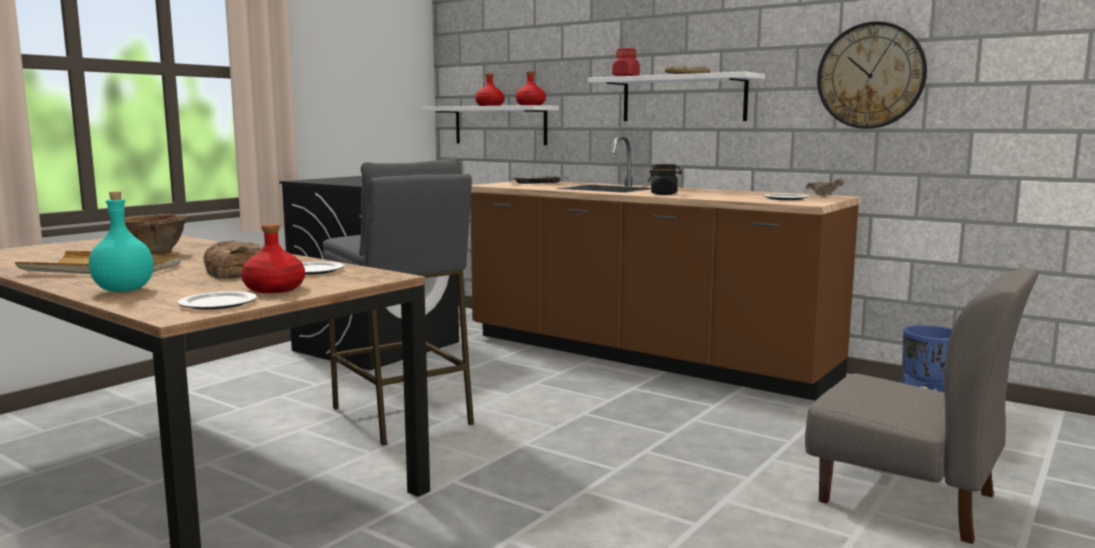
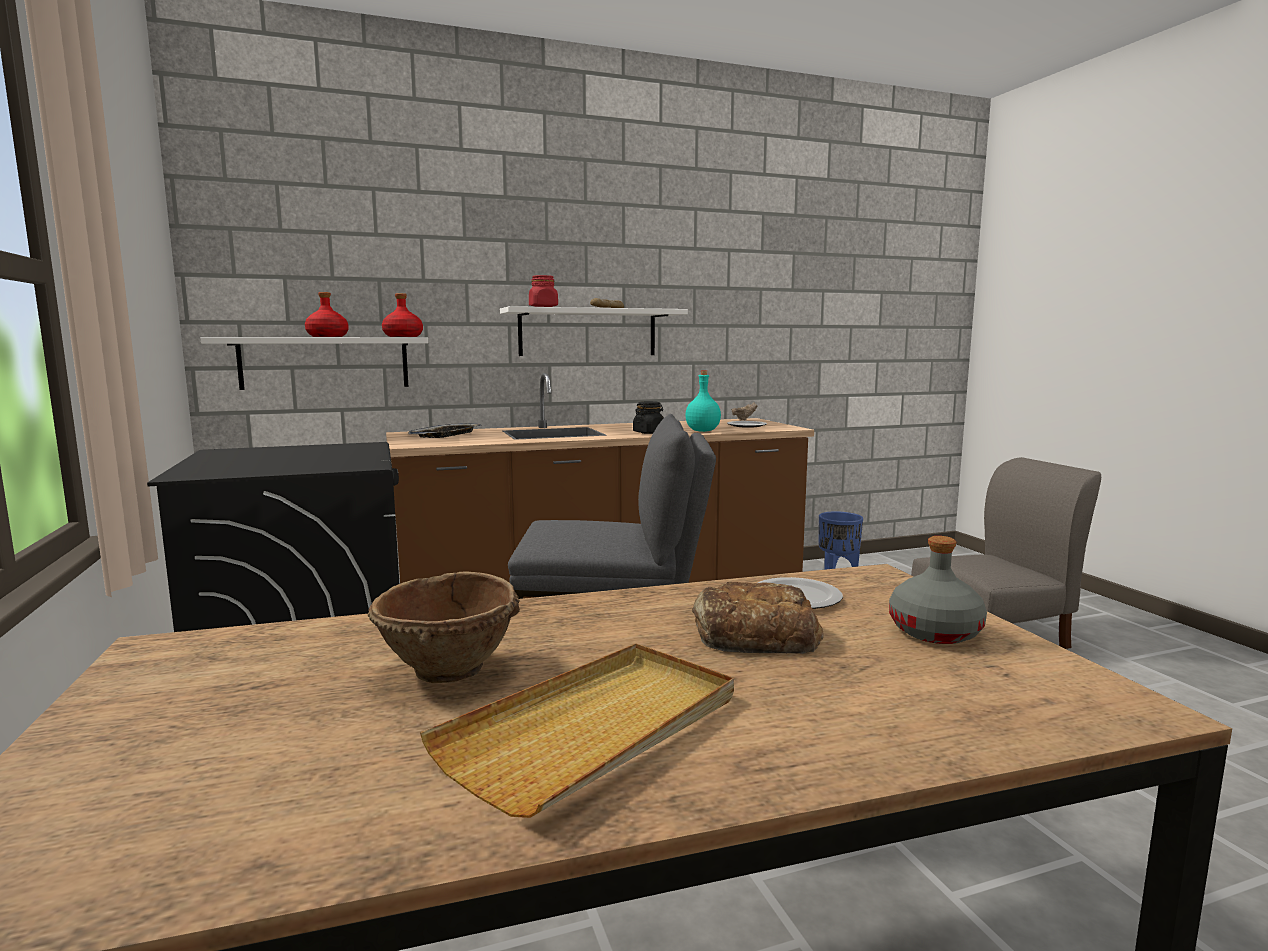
camera: 55 degrees left, 0 degrees up
turquoise bottle [89,192,154,292] -> turquoise bottle moved to [685,370,721,432]
plate [178,291,257,310] -> none
red bottle [241,224,305,293] -> grey bottle [889,536,987,644]
wall clock [817,21,927,129] -> none

